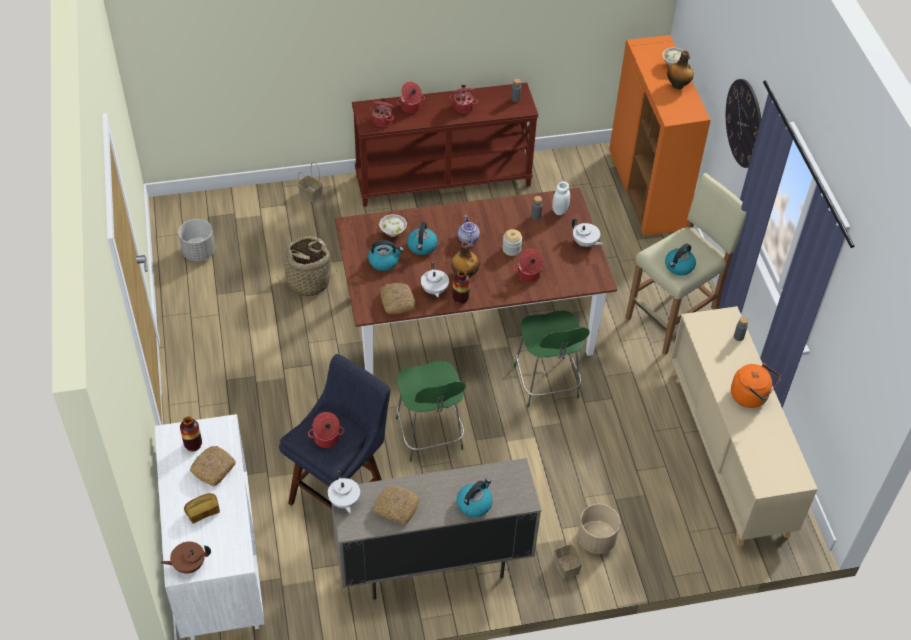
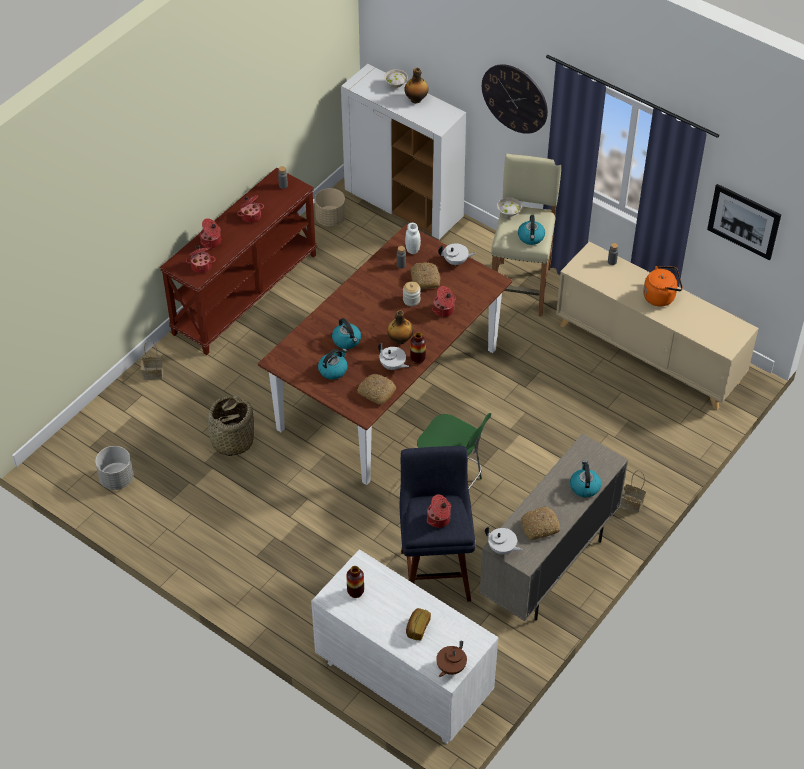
camera: 40 degrees left, 0 degrees up
bread [190,446,235,486] -> bread moved to [411,263,441,289]
white bowl [379,214,407,237] -> white bowl moved to [497,198,522,217]
teapot [458,215,480,247] -> none
green chair [514,311,590,407] -> none
beige planter [578,504,620,554] -> beige planter moved to [315,188,346,227]
orange cabinet [609,35,711,236] -> white cabinet [341,64,466,240]
none -> picture [707,184,781,260]

